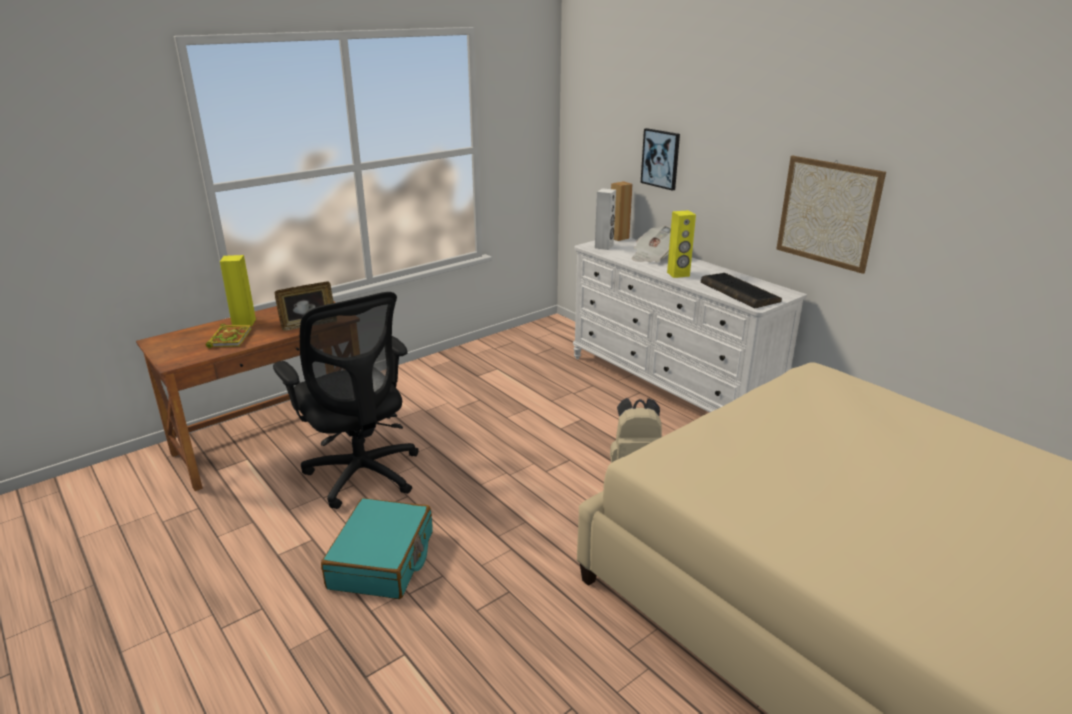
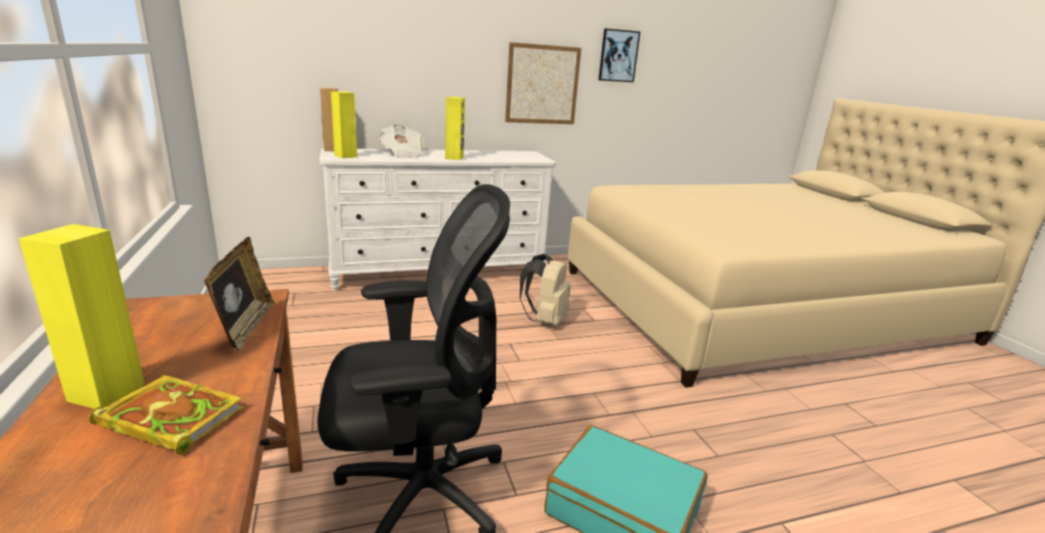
camera: 70 degrees left, 5 degrees down
white speaker [595,188,616,250] -> yellow speaker [331,91,357,158]
picture [641,128,680,191] -> picture moved to [599,28,640,82]
keyboard [701,273,782,308] -> none

